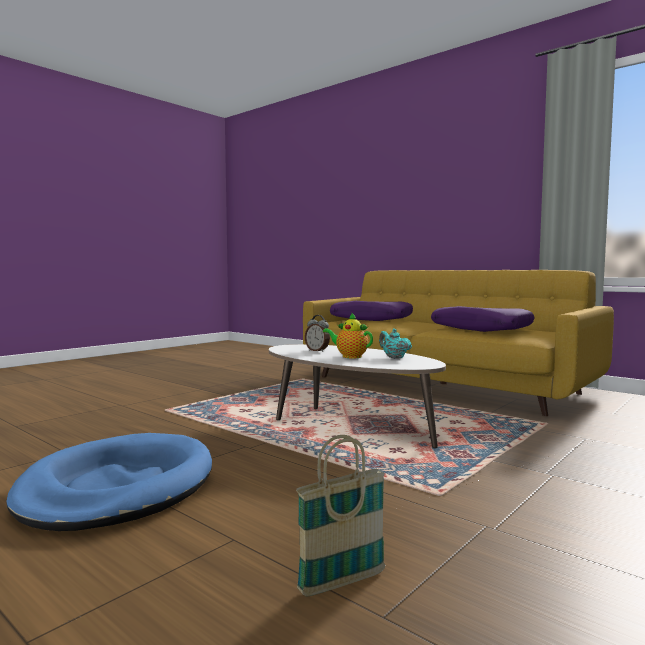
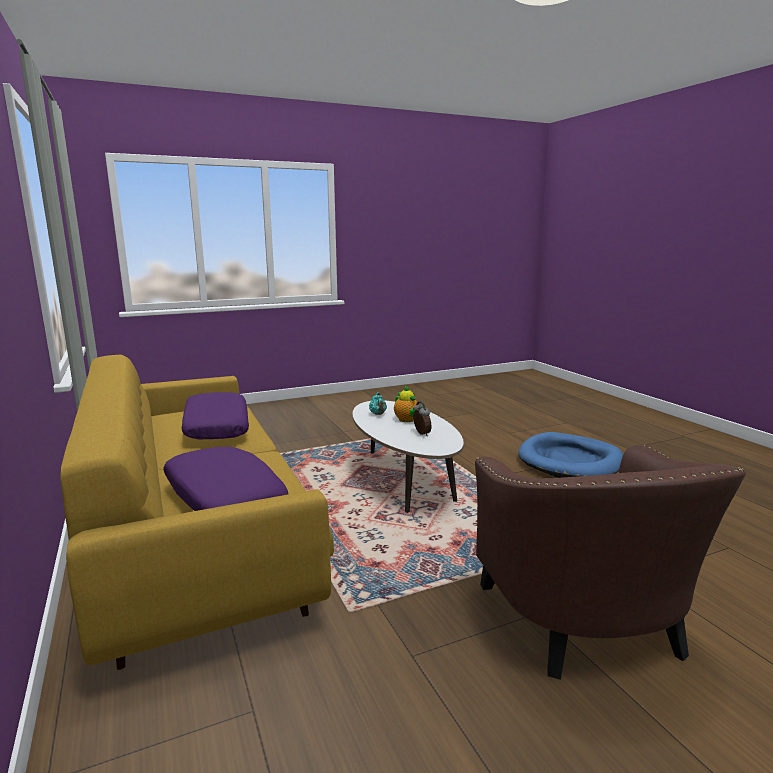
camera: 155 degrees left, 10 degrees up
basket [296,435,385,597] -> none
none -> brown armchair [475,445,746,679]

